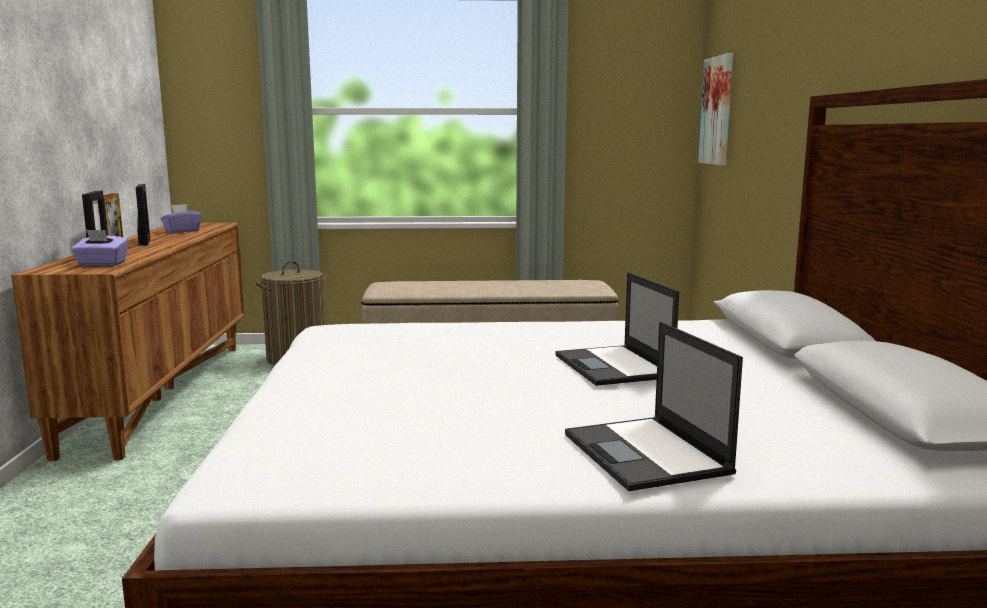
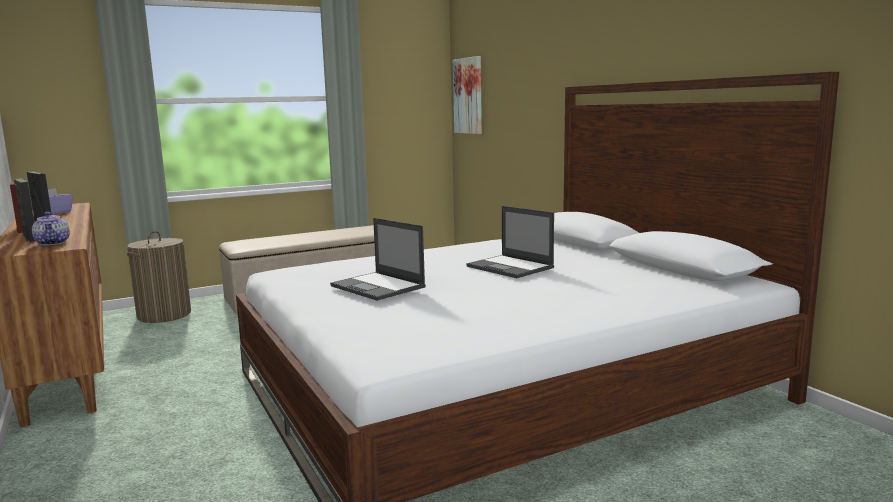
camera: 25 degrees left, 0 degrees up
purple tissue box [71,230,128,266] -> teapot [32,212,70,245]
laptop [565,321,743,491] -> laptop moved to [330,218,426,301]

